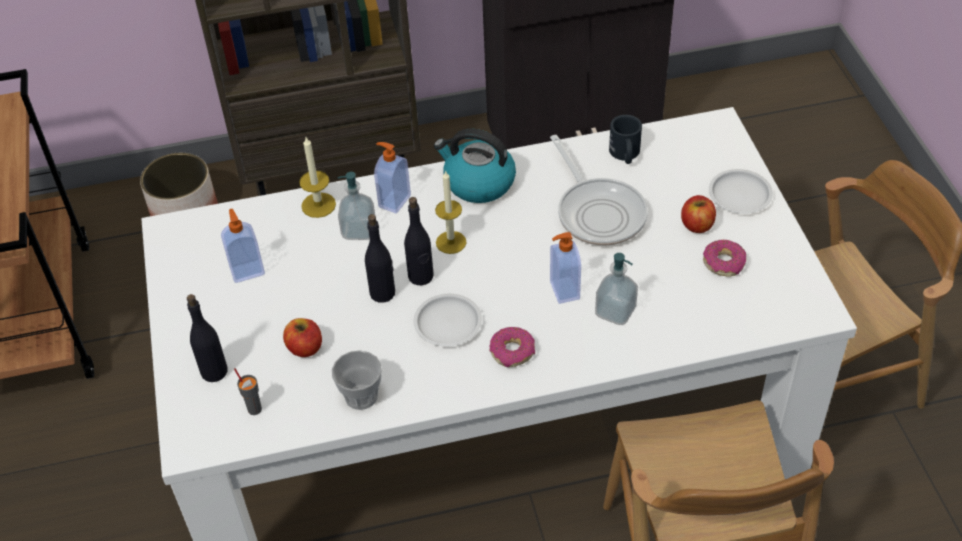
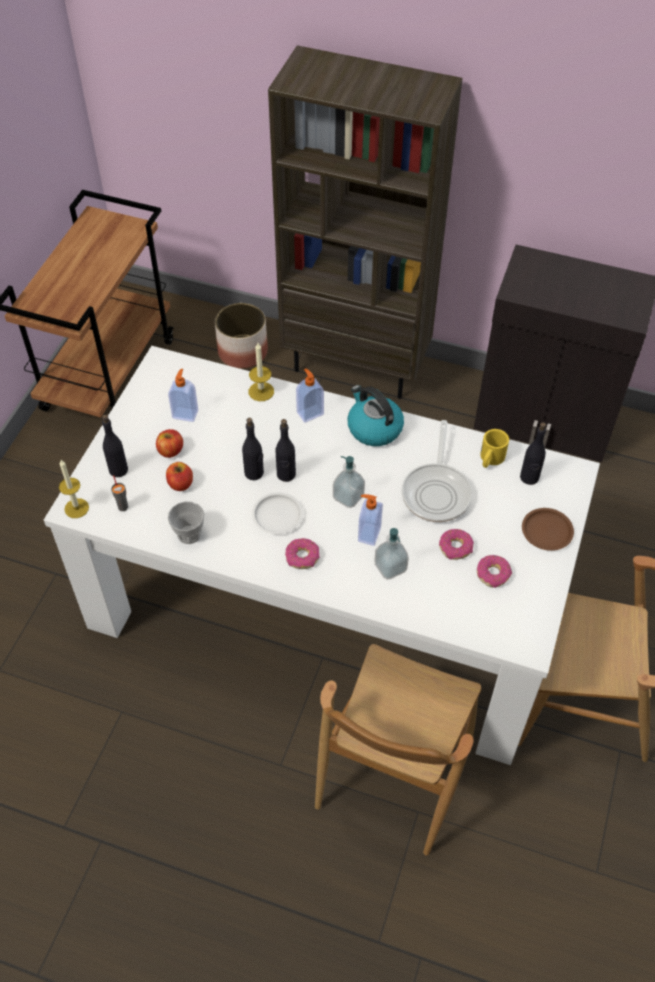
camera: 30 degrees right, 5 degrees up
soap dispenser [338,172,375,240] -> soap dispenser moved to [333,456,365,508]
candle [435,170,466,254] -> candle moved to [59,460,89,518]
black mug [609,115,642,164] -> yellow mug [480,429,509,468]
apple [681,195,716,233] -> apple moved to [156,429,183,458]
white plate [709,169,773,214] -> brown plate [522,508,574,551]
none -> donut [439,529,474,560]
none -> black bottle [520,422,546,485]

